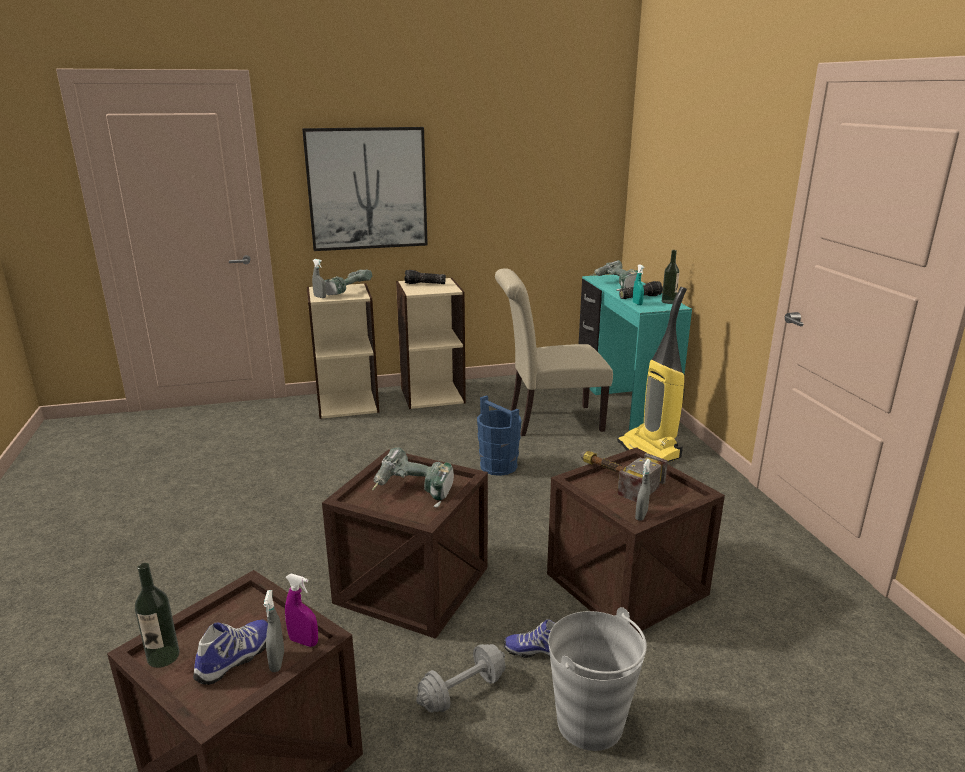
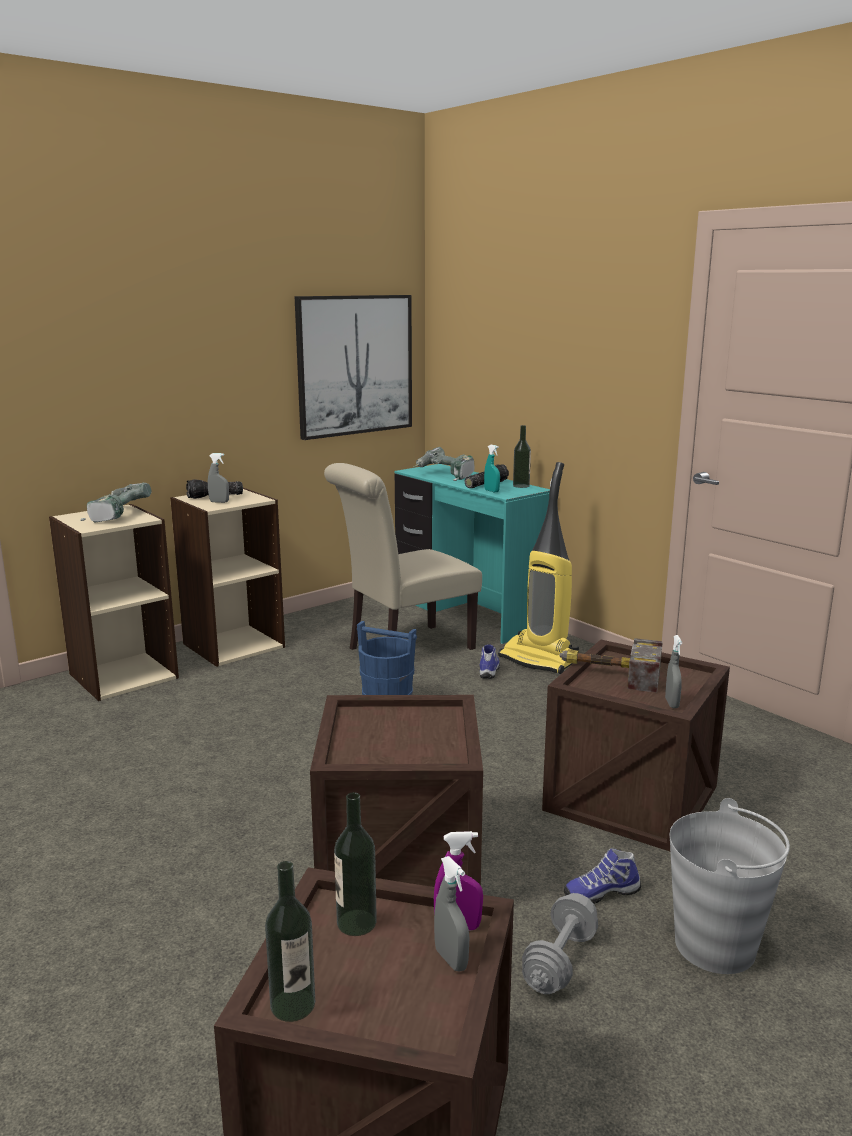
camera: 25 degrees left, 5 degrees down
shoe [193,619,268,685] -> shoe moved to [480,644,500,679]
picture [302,127,428,251] -> picture moved to [294,295,412,440]
grey spray bottle [312,259,326,298] -> grey spray bottle moved to [208,453,229,503]
power drill [372,447,454,508] -> none
none -> bottle [334,792,377,936]

